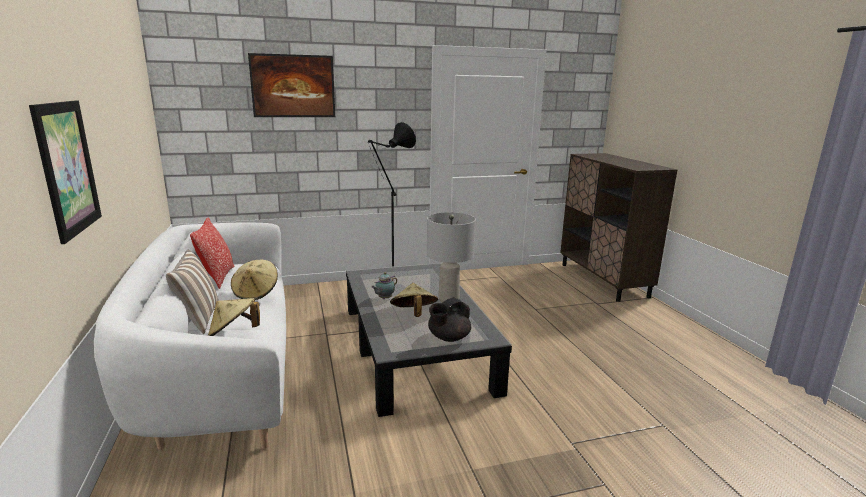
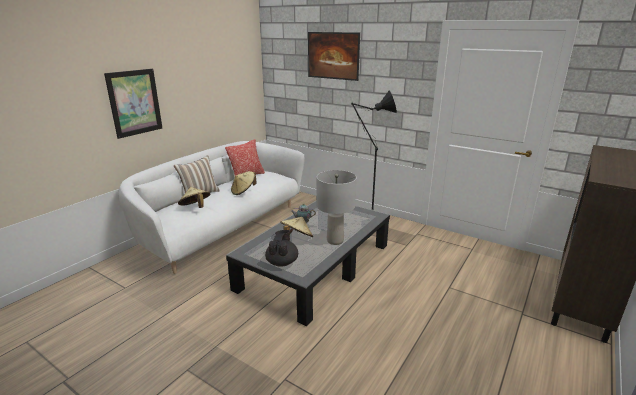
camera: 50 degrees right, 5 degrees up
black teapot [428,297,471,342] -> black teapot turned 90 degrees clockwise [265,230,298,267]

